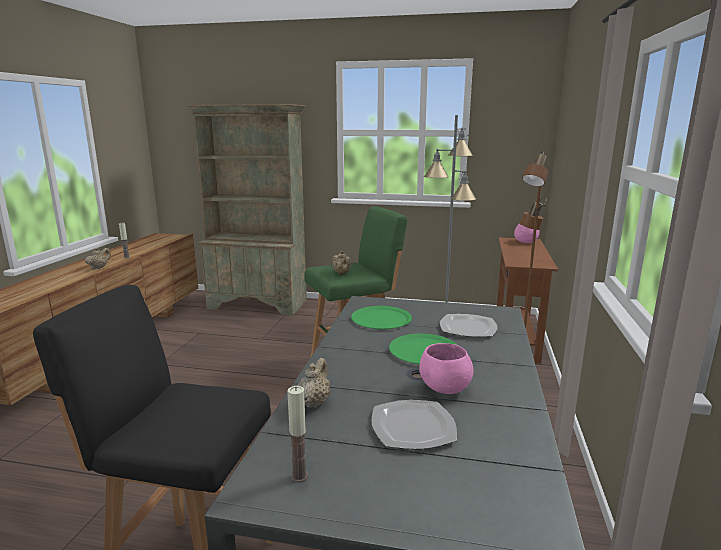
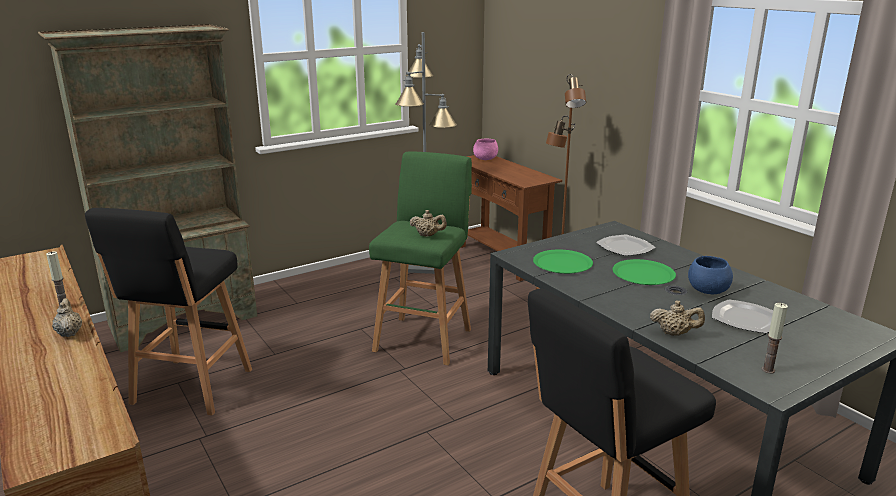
camera: 45 degrees left, 5 degrees up
beige teapot [298,358,331,408] -> beige teapot turned 135 degrees clockwise [650,301,705,336]
pink bowl [419,343,473,394] -> blue bowl [688,256,733,294]
none -> black stool [85,208,252,416]

